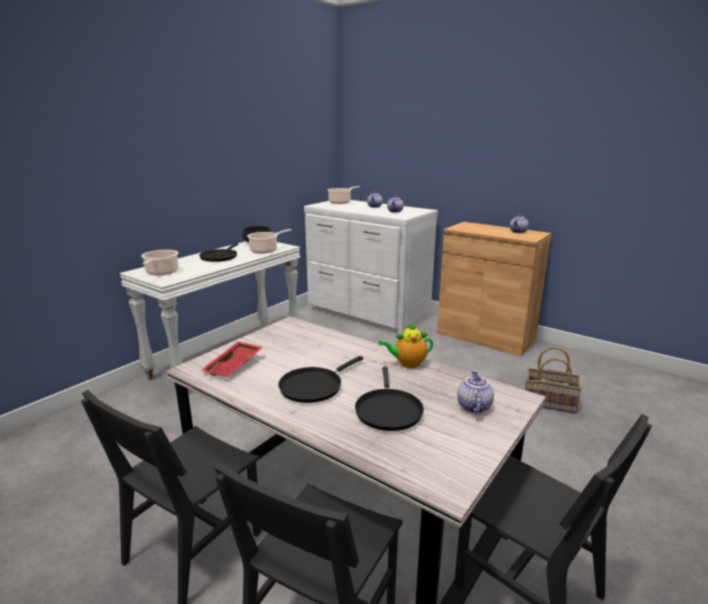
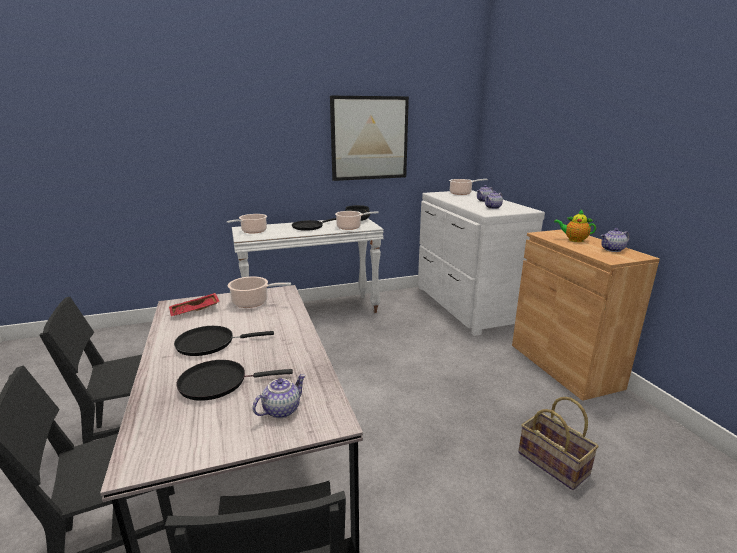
camera: 35 degrees right, 0 degrees up
black frying pan [355,367,424,431] -> black frying pan turned 45 degrees clockwise [176,360,293,401]
teapot [379,322,433,368] -> teapot moved to [554,210,596,242]
none -> cooking pot [228,276,291,308]
none -> picture [330,96,409,181]

